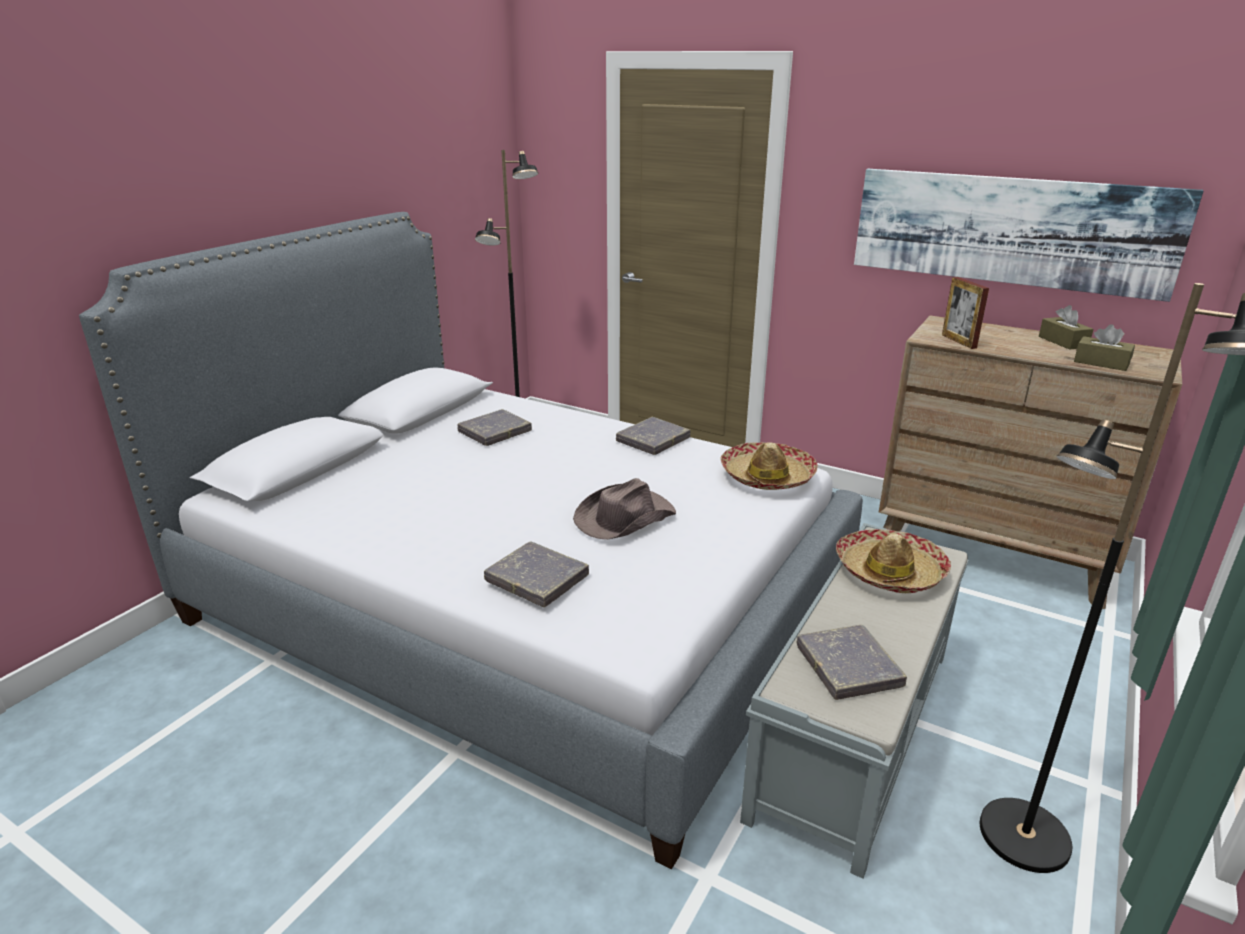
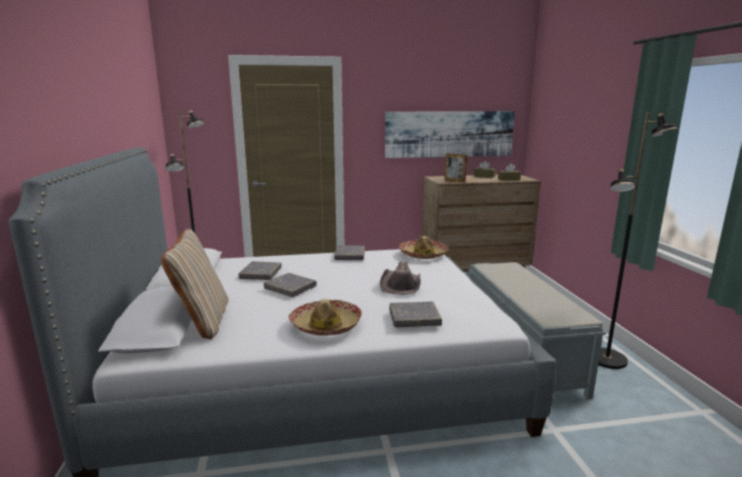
camera: 40 degrees left, 10 degrees down
grey book [797,625,907,700] -> grey book moved to [264,273,317,297]
hat [836,529,951,593] -> hat moved to [288,299,362,336]
none -> beige pillow [161,229,229,339]

